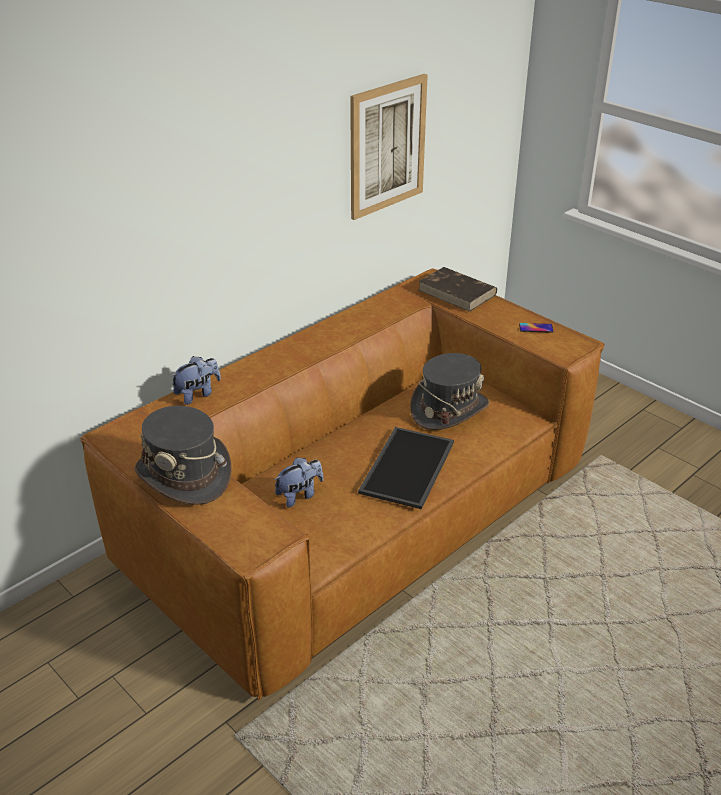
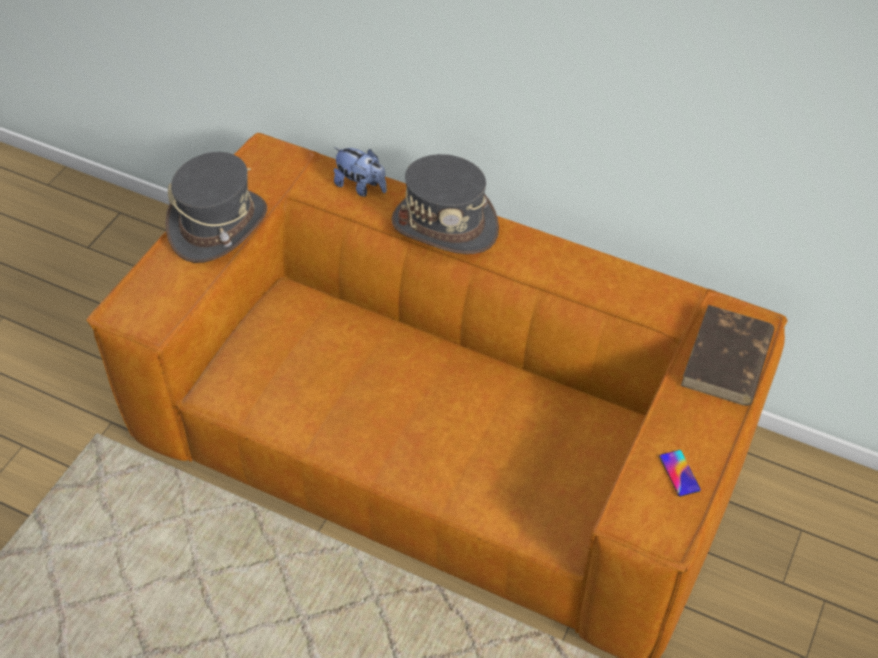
camera: 70 degrees right, 15 degrees up
plush toy [274,457,323,508] -> none
picture [350,74,428,220] -> none
tray [358,427,454,509] -> none
grey hat [410,353,489,430] -> grey hat moved to [391,154,499,254]

